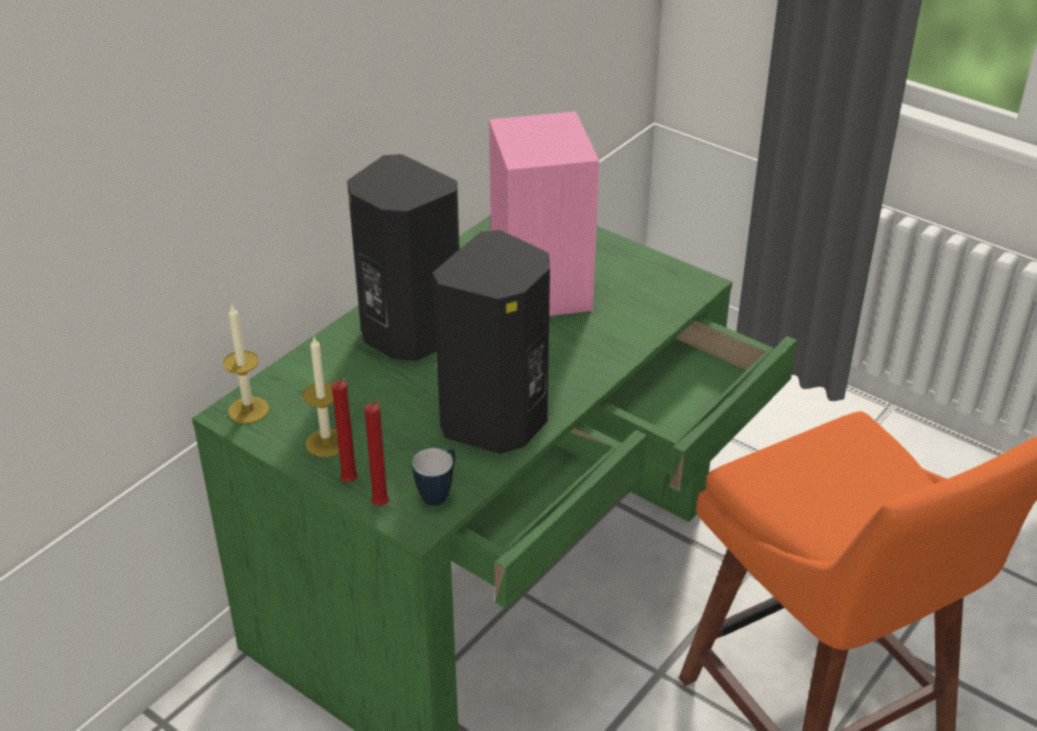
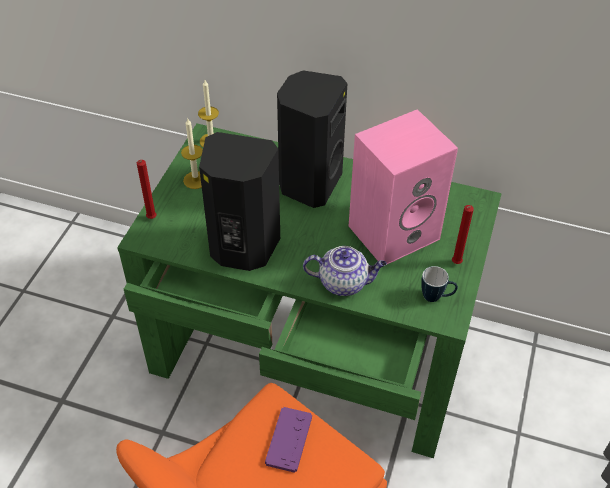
camera: 70 degrees right, 10 degrees up
red candle [332,378,358,482] -> red candle moved to [452,205,474,264]
mug [412,448,455,506] -> mug moved to [421,266,458,302]
none -> purple game controller [265,407,312,473]
none -> teapot [303,246,387,296]

